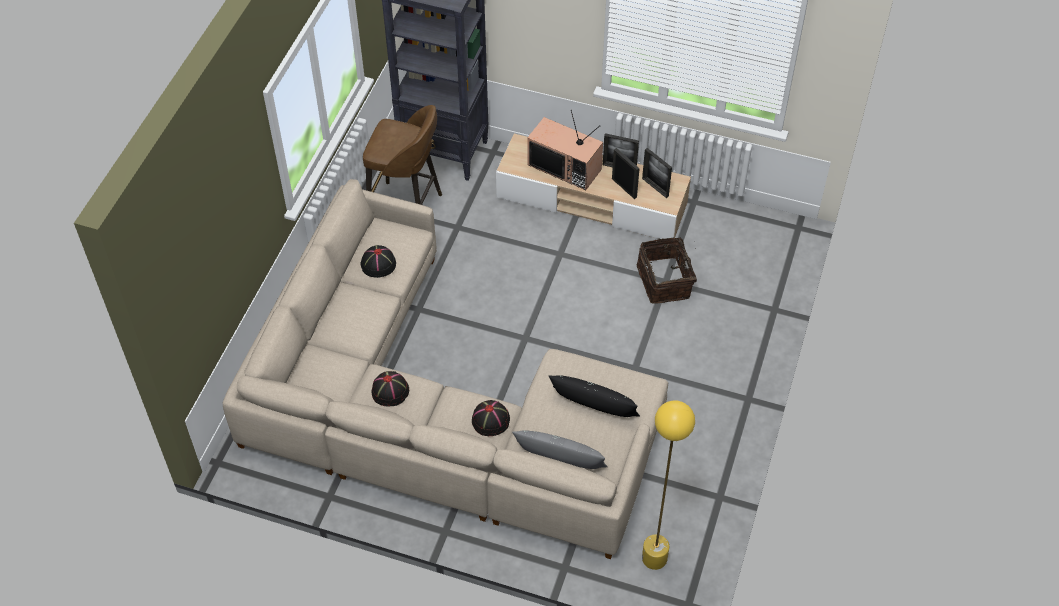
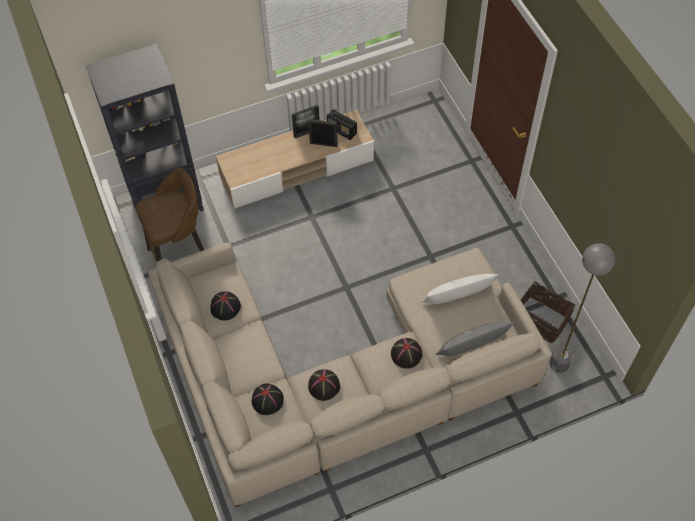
camera: 40 degrees left, 5 degrees up
television [527,110,603,190] -> none
black pillow [549,375,640,417] -> white pillow [421,274,498,304]
basket [637,237,697,304] -> basket moved to [521,282,576,343]
picture frame [642,148,672,198] -> radio [327,109,357,140]
yellow floor lamp [642,400,695,570] -> grey floor lamp [550,243,616,373]
none -> black hat [252,384,284,415]

